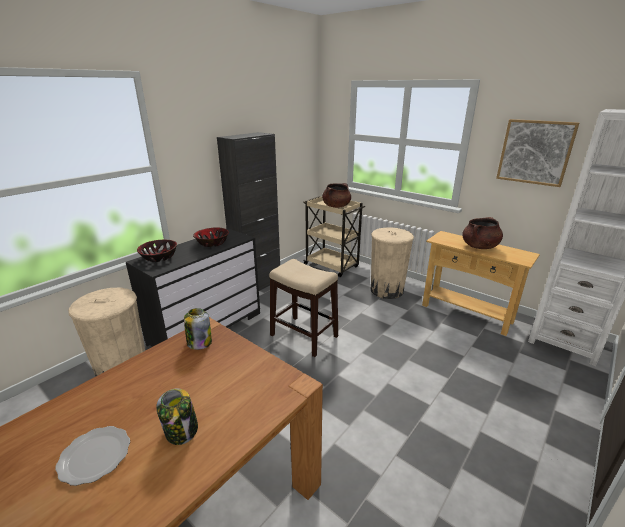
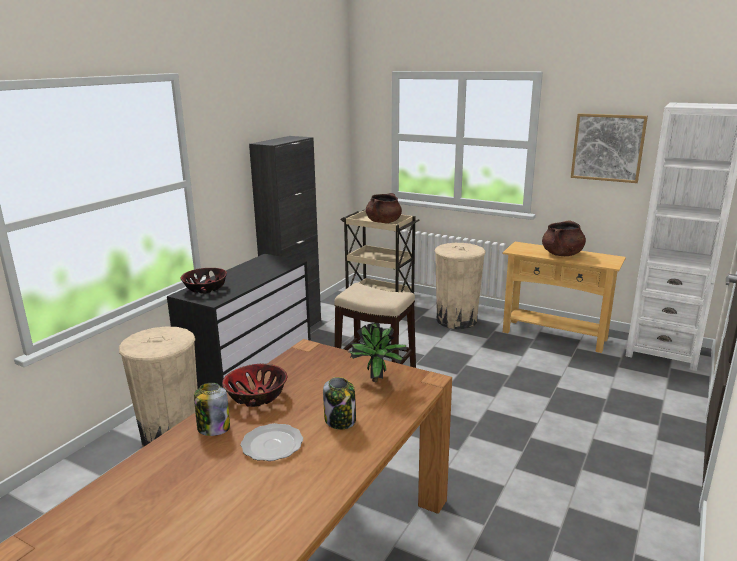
camera: 10 degrees left, 5 degrees down
jar [184,308,212,350] -> jar moved to [194,383,230,436]
bowl [193,227,229,247] -> bowl moved to [222,364,288,407]
none -> potted plant [348,323,407,382]

